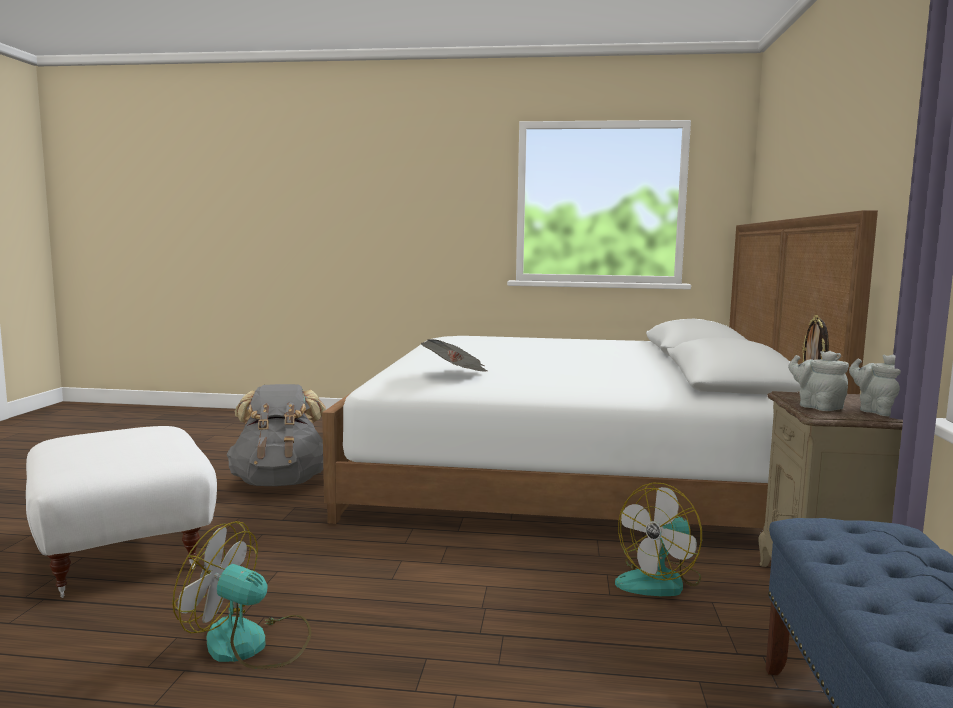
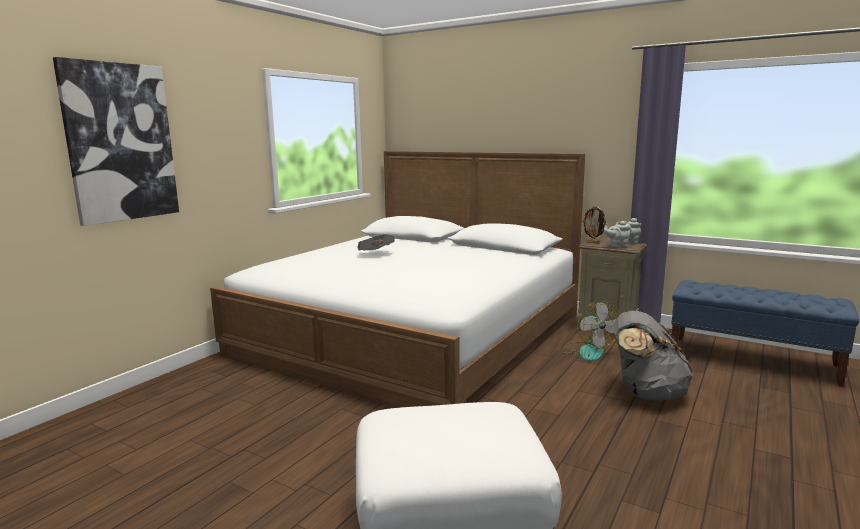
camera: 65 degrees left, 5 degrees up
fan [172,521,311,669] -> none
grey backpack [227,384,326,486] -> grey backpack moved to [614,311,693,400]
newspaper [421,339,488,371] -> newspaper moved to [357,234,395,251]
none -> picture [53,57,179,226]

